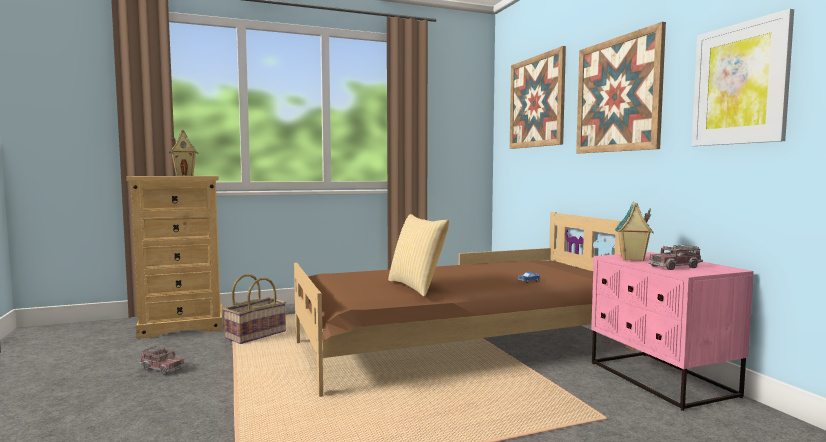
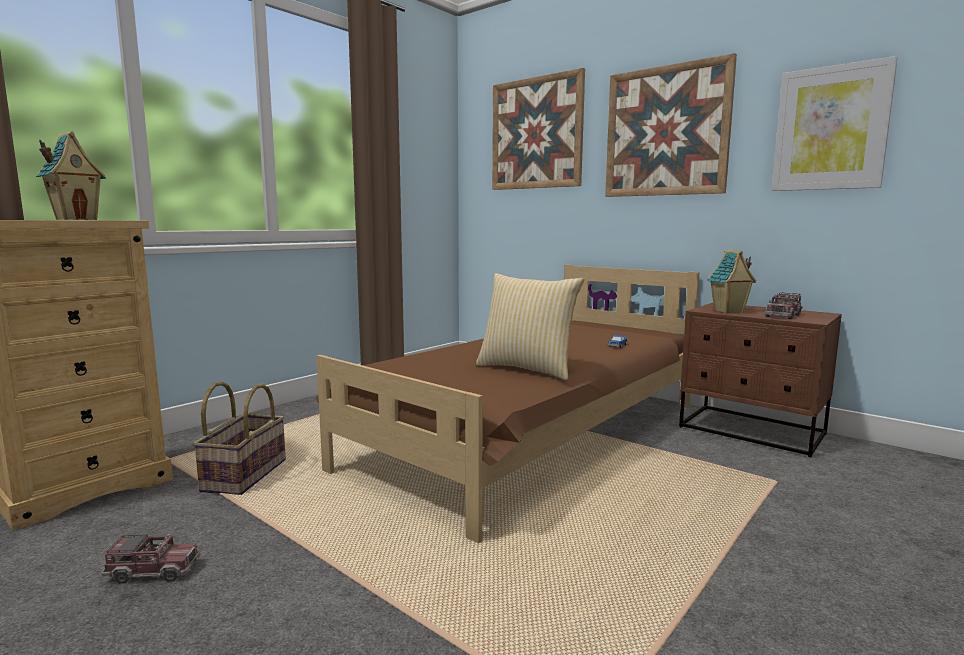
camera: 30 degrees left, 5 degrees up
pink nightstand [591,252,754,411] -> brown nightstand [679,303,842,457]

